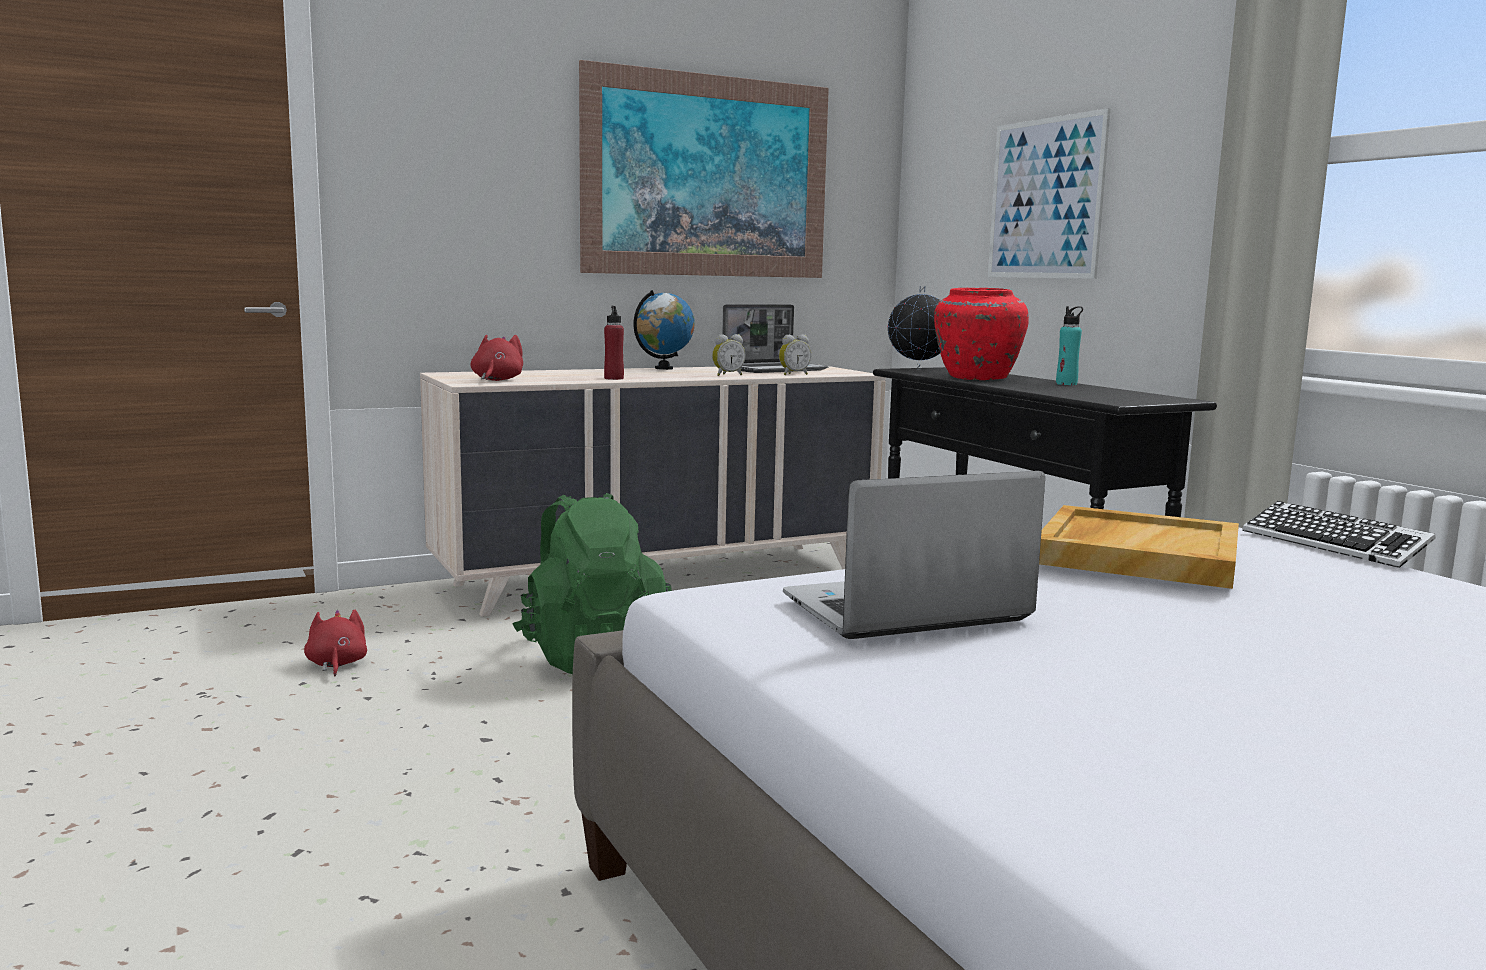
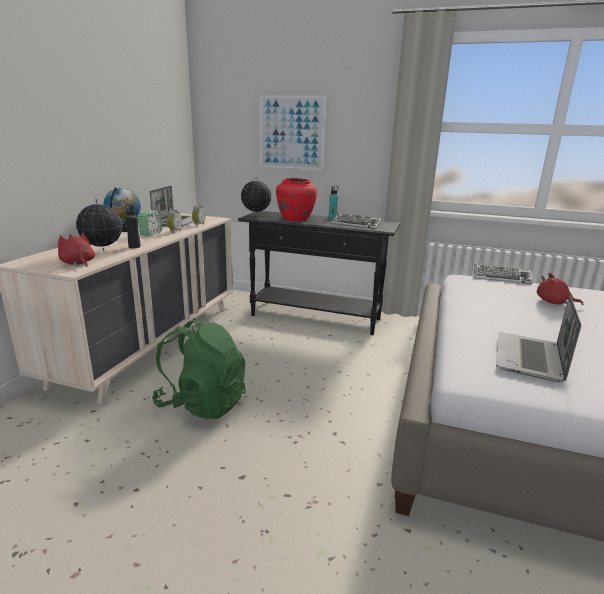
camera: 45 degrees left, 10 degrees up
red plush toy [304,610,367,676] -> red plush toy moved to [537,273,583,305]
picture [579,60,829,278] -> none
red bottle [604,306,624,380] -> black bottle [125,205,141,248]
beige tray [1039,505,1239,589] -> none
none -> globe [76,199,122,252]
none -> alarm clock [137,210,162,236]
none -> keyboard [331,213,382,229]

